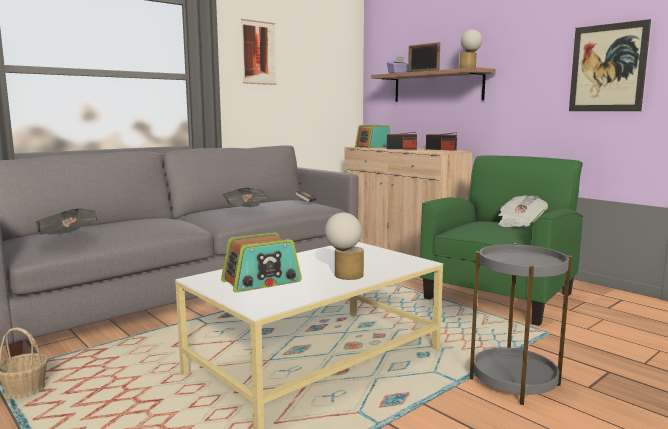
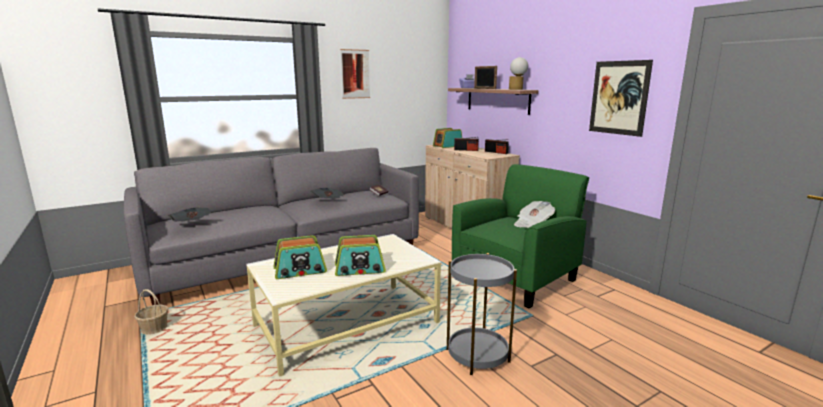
camera: 10 degrees right, 5 degrees up
table lamp [325,213,364,280] -> radio [335,235,386,276]

